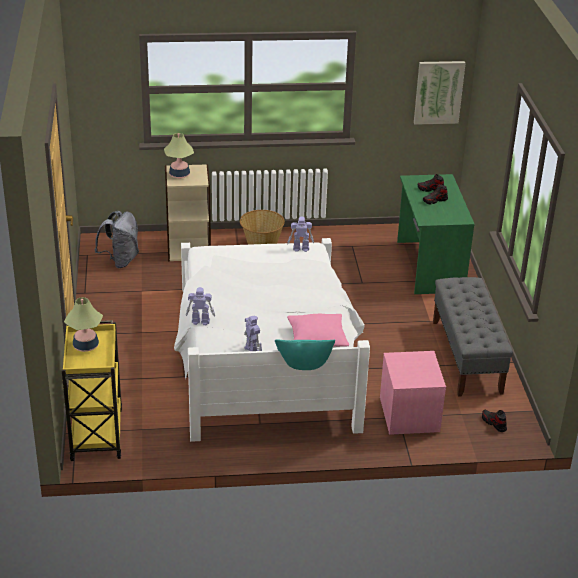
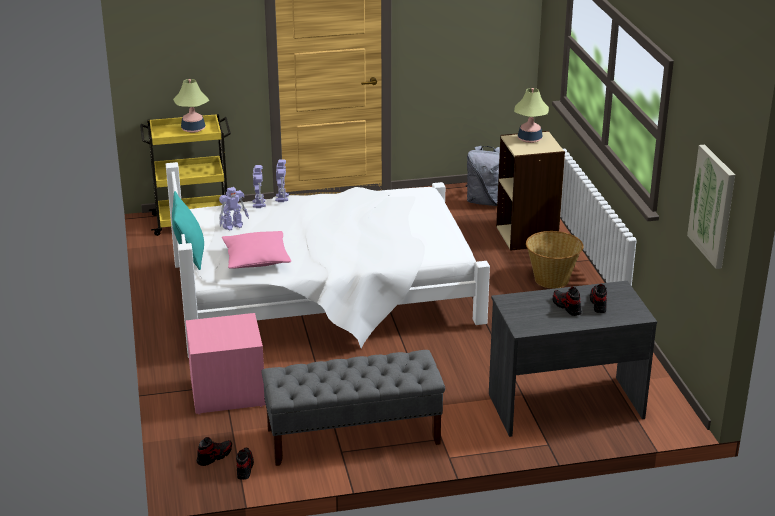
camera: 85 degrees right, 5 degrees down
toy robot [288,217,314,252] -> toy robot moved to [252,165,266,208]
green desk [397,174,475,294] -> grey desk [489,281,657,437]
none -> shoe [236,448,254,480]

